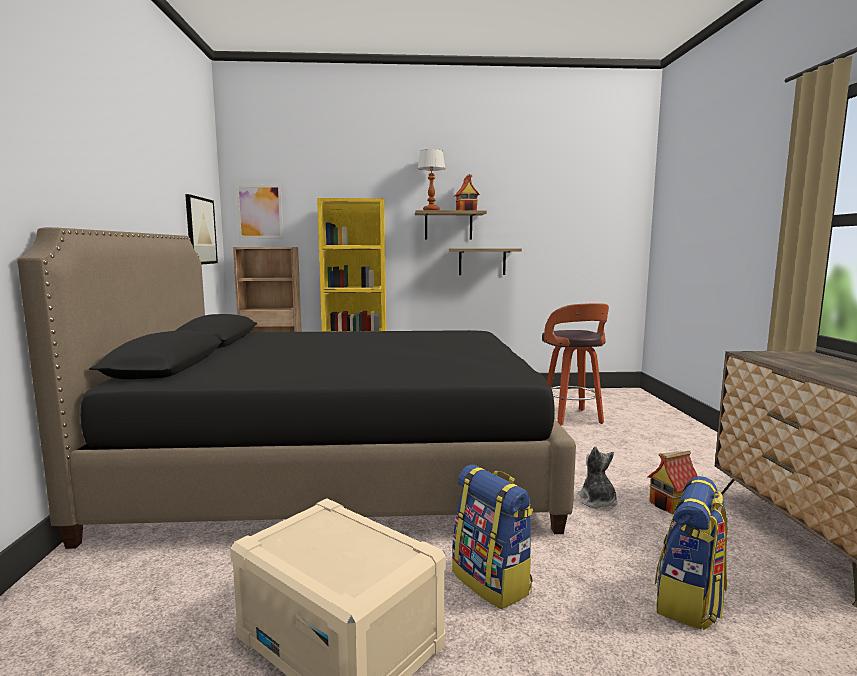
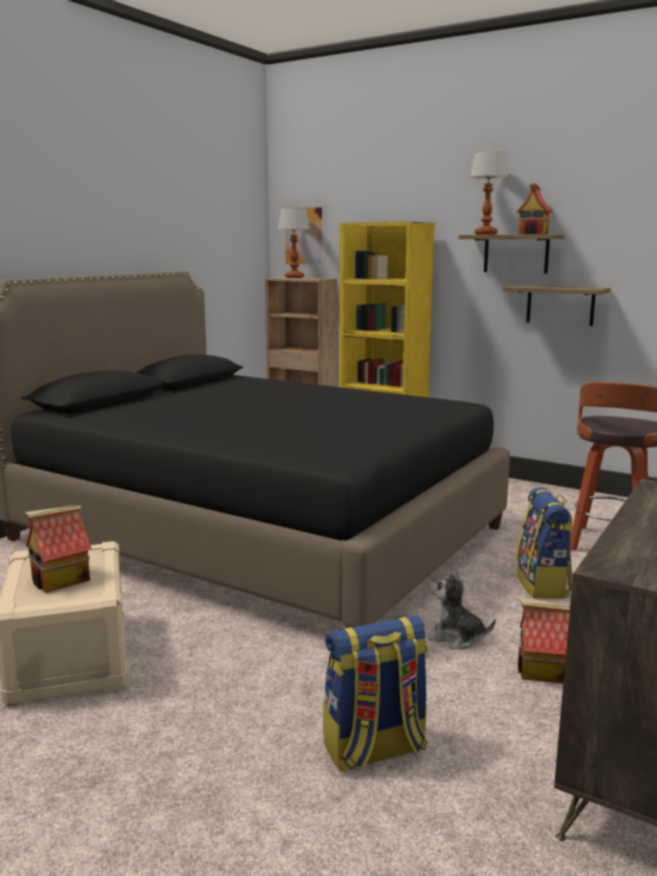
camera: 35 degrees right, 5 degrees up
picture [185,194,218,265] -> none
backpack [452,465,533,609] -> backpack moved to [516,487,573,599]
plush toy [577,446,617,509] -> plush toy turned 90 degrees counterclockwise [428,571,496,649]
none -> toy house [24,505,92,593]
none -> table lamp [278,208,310,278]

